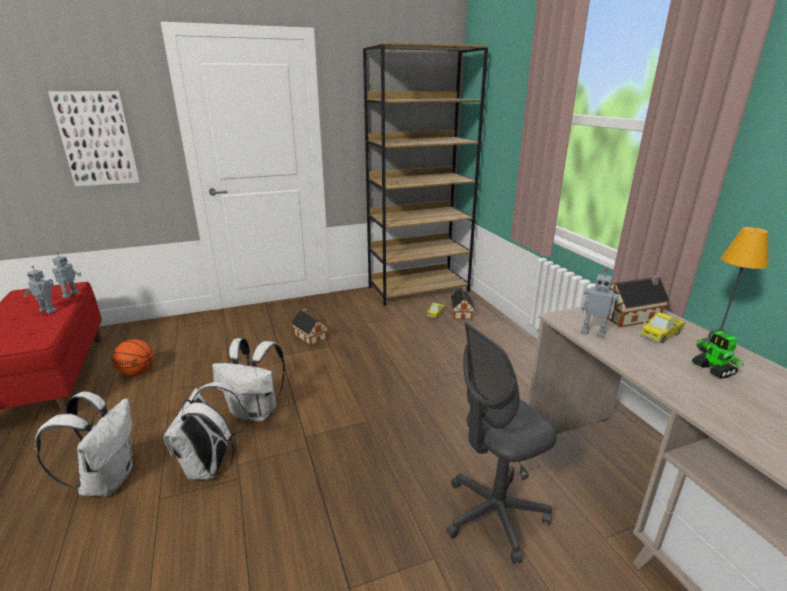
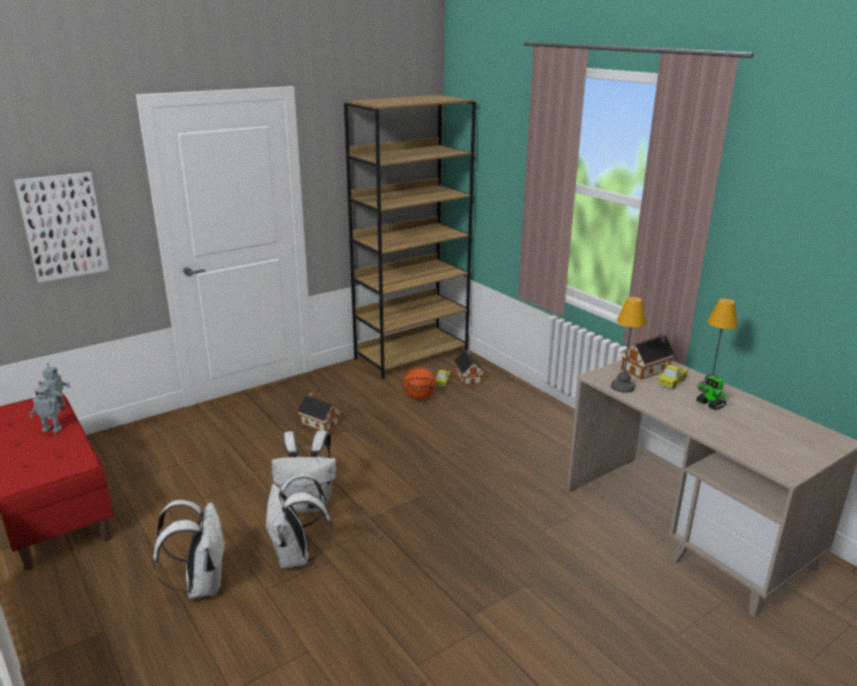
camera: 15 degrees left, 0 degrees up
basketball [112,339,154,376] -> basketball moved to [402,367,436,400]
grey office chair [447,322,557,564] -> none
toy robot [581,269,619,338] -> table lamp [611,297,646,393]

